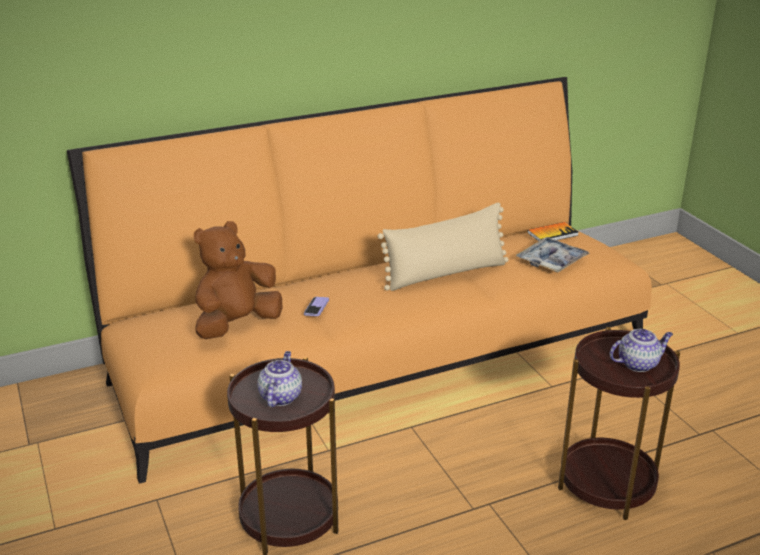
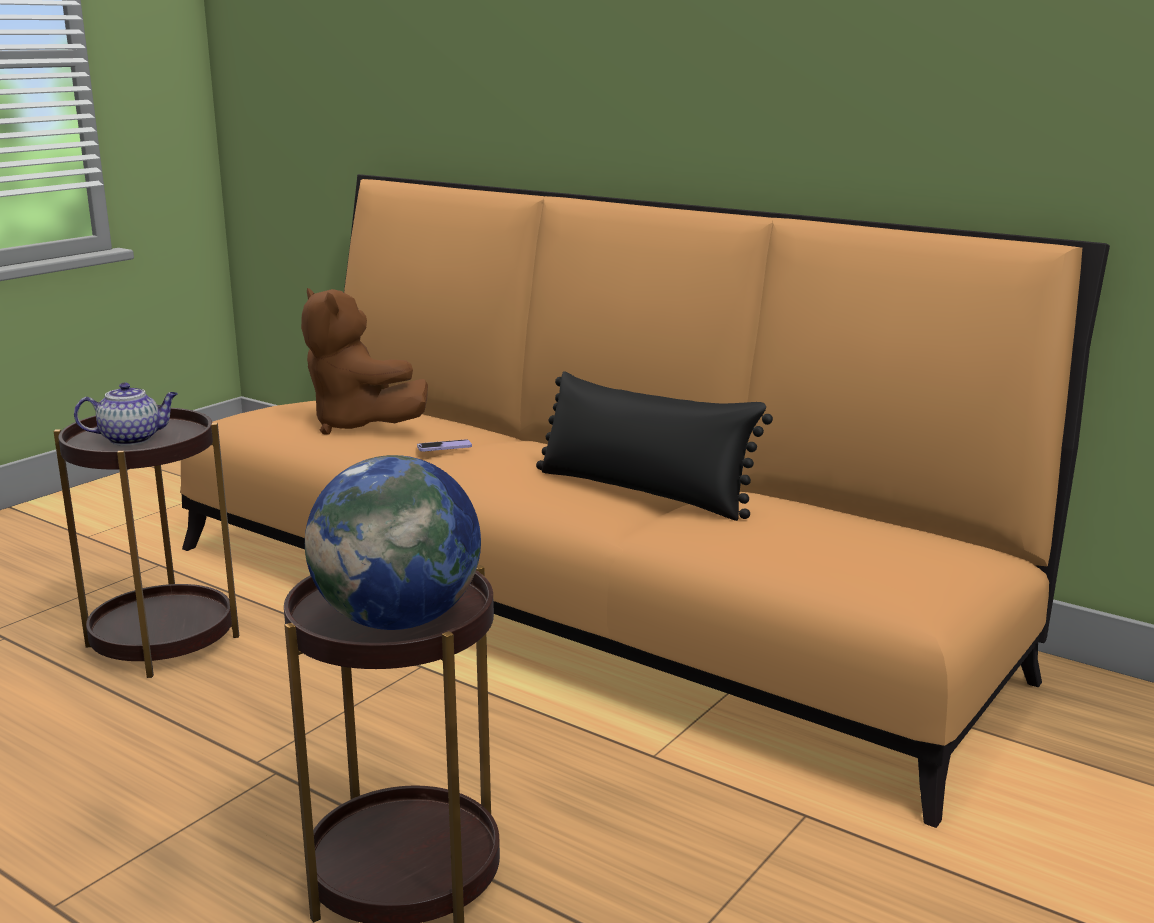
camera: 60 degrees right, 10 degrees down
brown plush toy [194,221,282,339] -> brown plush toy turned 150 degrees counterclockwise [301,288,428,435]
beige pillow [378,203,509,291] -> black pillow [536,371,773,521]
tray [516,237,590,273] -> none
book [528,222,579,241] -> none
teapot [610,329,673,372] -> globe [305,455,481,630]

